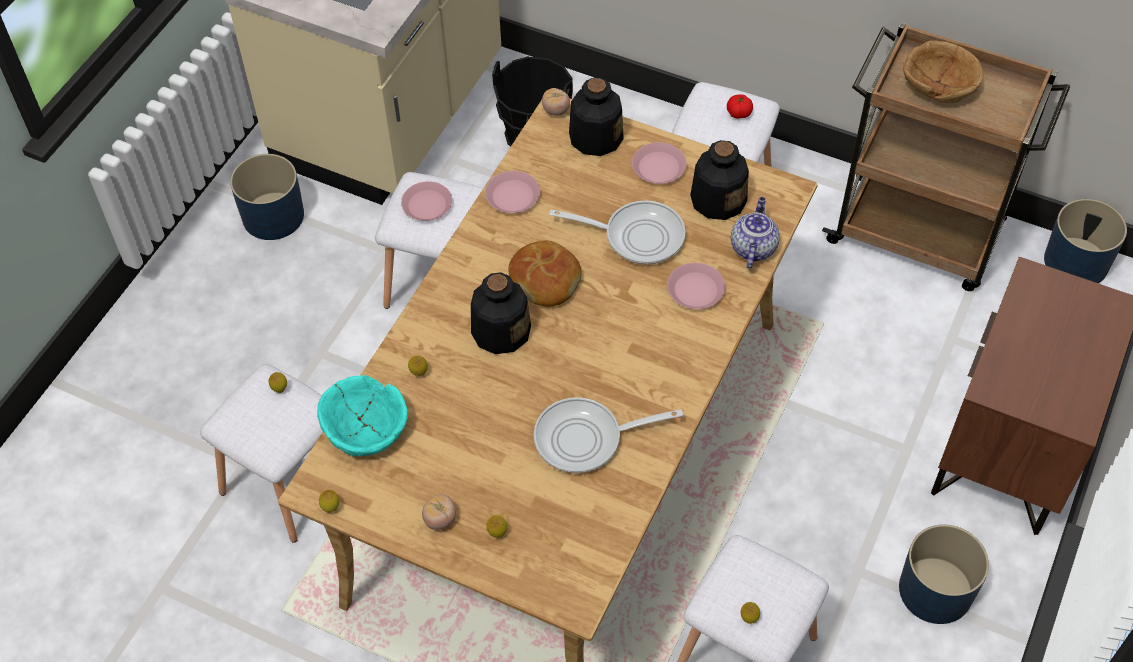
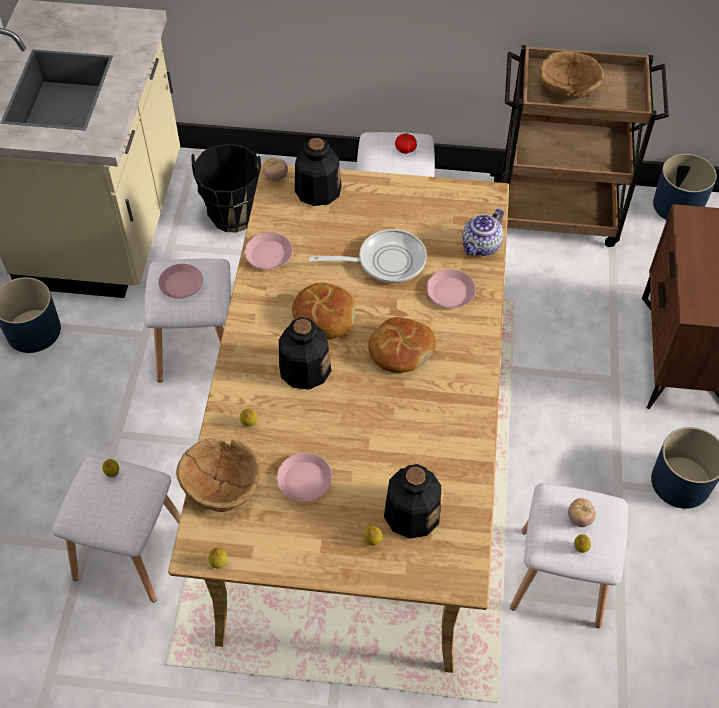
camera: 20 degrees left, 0 degrees up
turquoise bowl [317,375,408,456] -> brown bowl [176,438,261,512]
tomato [422,494,456,530] -> tomato moved to [568,498,596,527]
frying pan [534,397,683,473] -> none
pink plate [632,142,687,184] -> pink plate moved to [277,453,332,502]
bottle [690,140,749,220] -> bottle moved to [384,464,441,539]
teapot [731,197,780,268] -> teapot turned 135 degrees counterclockwise [462,208,504,256]
none -> bread [368,317,436,373]

